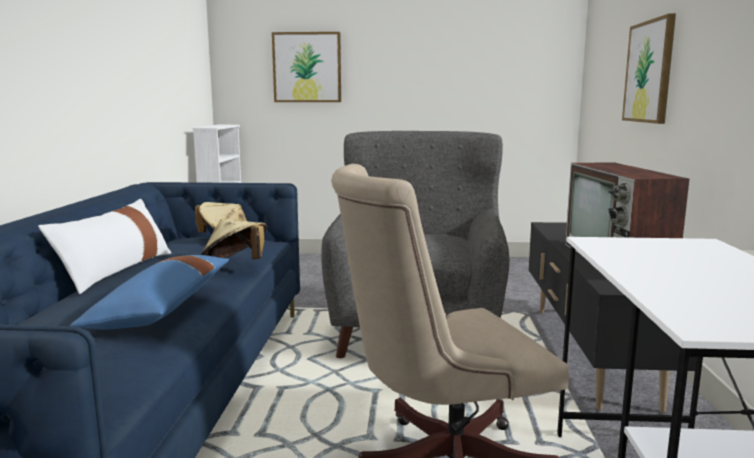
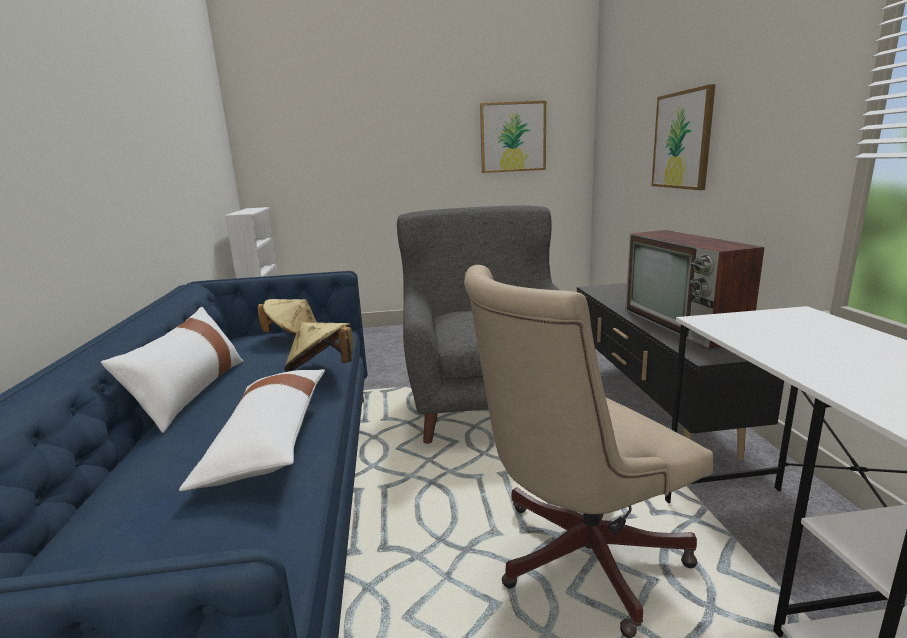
camera: 10 degrees left, 5 degrees up
blue pillow [70,255,229,330] -> white pillow [179,369,325,491]
picture [272,32,341,102] -> picture moved to [480,101,546,173]

